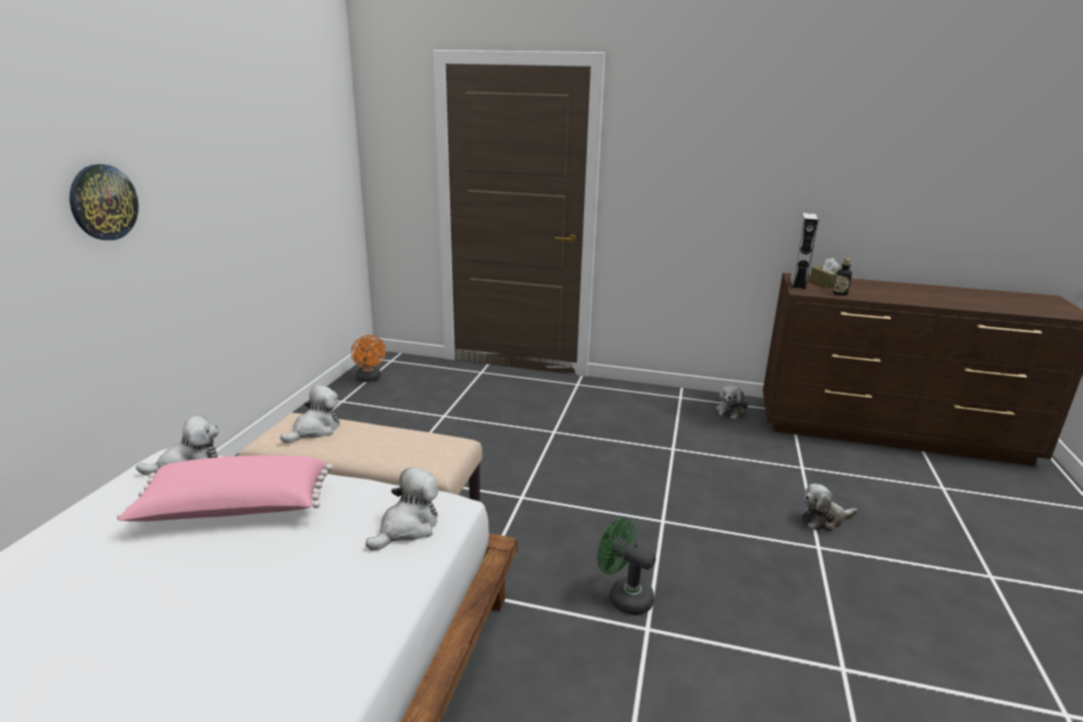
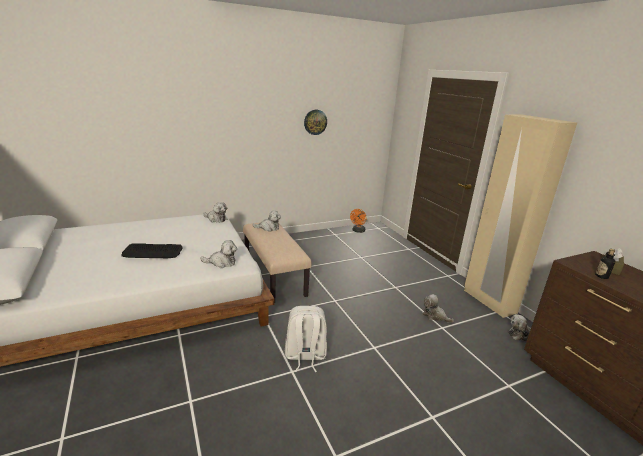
camera: 50 degrees right, 0 degrees up
wall clock [70,164,139,240] -> wall clock moved to [304,110,327,135]
pink pillow [117,456,333,521] -> none
green fan [597,518,656,615] -> white backpack [285,306,327,372]
grey speaker [790,213,819,290] -> none
plush toy [801,484,857,531] -> plush toy moved to [422,294,454,323]
none -> keyboard [121,243,183,259]
none -> beige wardrobe [464,114,577,318]

